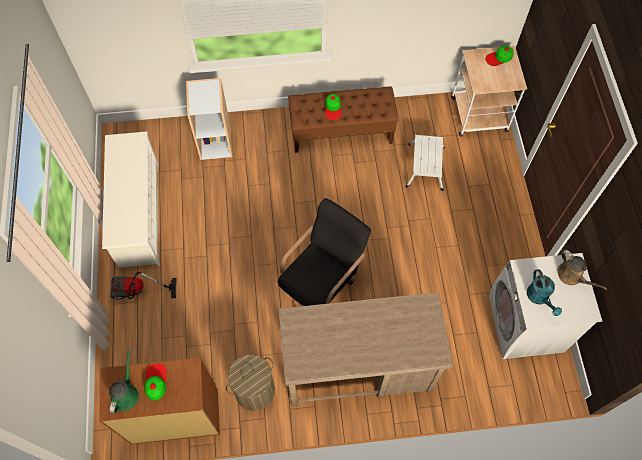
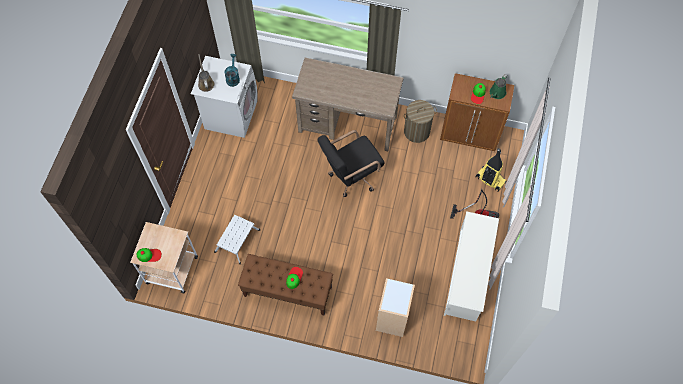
camera: 160 degrees left, 0 degrees up
none -> vacuum cleaner [476,148,507,192]

